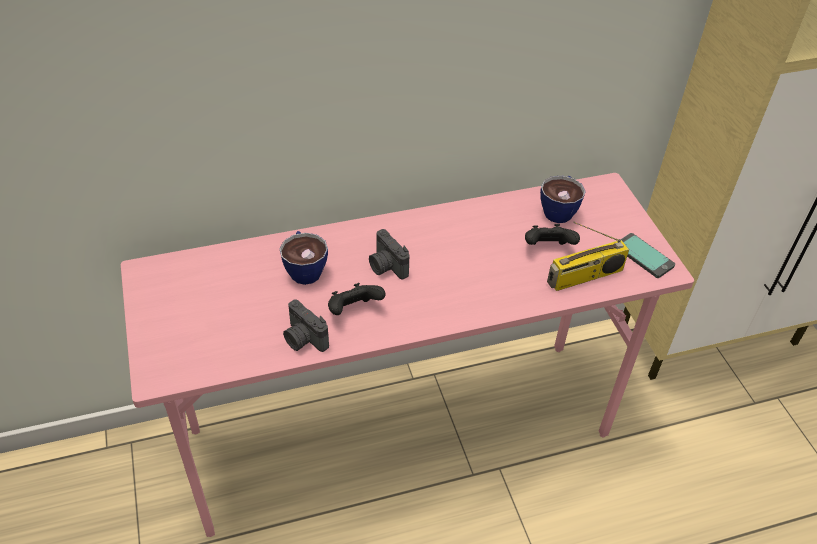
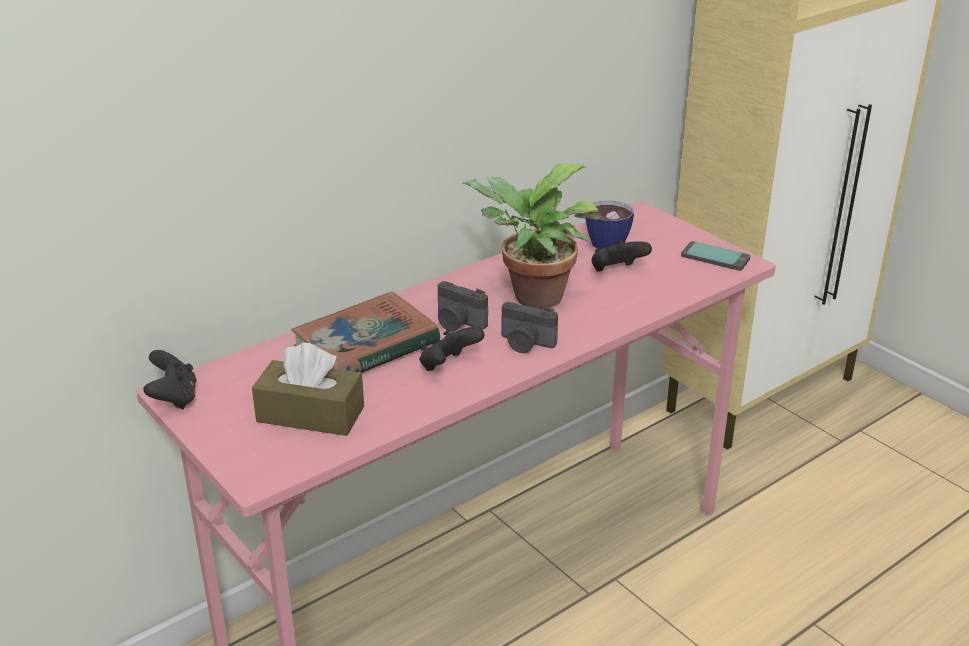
camera: 20 degrees left, 15 degrees down
cup [280,231,328,285] -> book [291,292,440,373]
camera [283,299,329,352] -> camera moved to [501,302,558,353]
radio [547,222,629,291] -> none
none -> black game controller [143,350,197,409]
none -> brown tissue box [252,343,364,436]
none -> potted plant [462,164,600,309]

